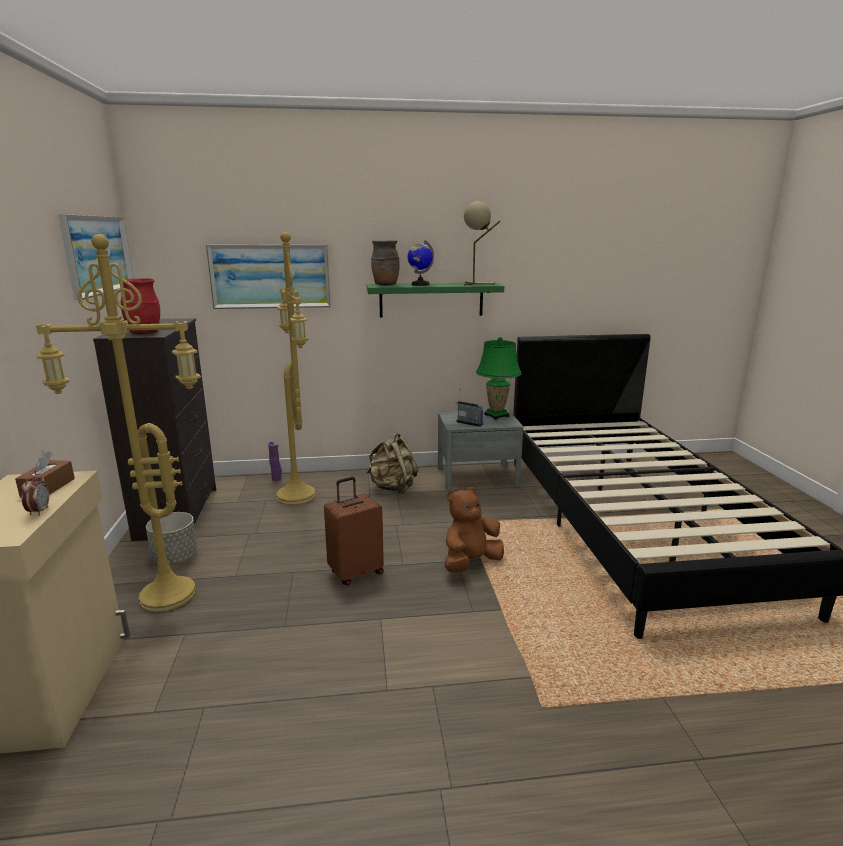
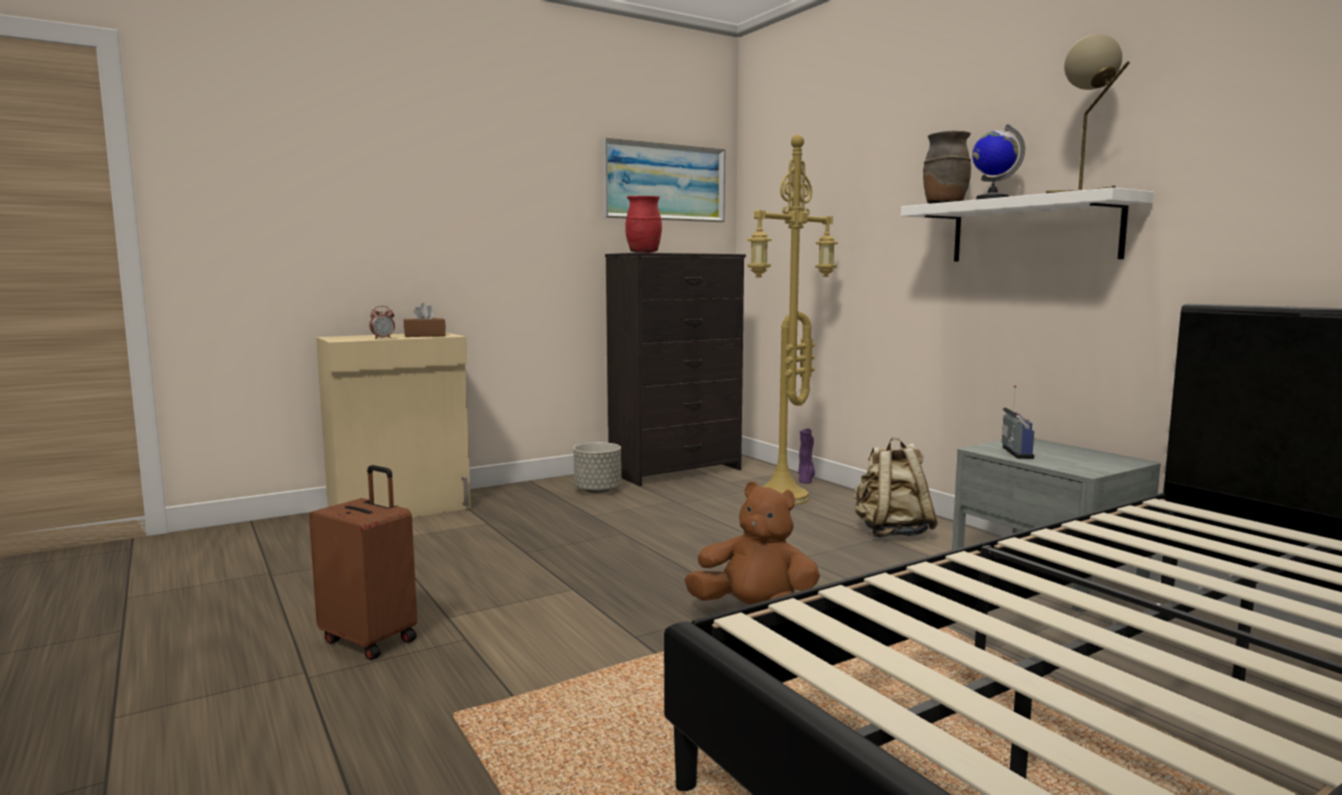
camera: 65 degrees right, 10 degrees down
yellow floor lamp [36,234,201,613] -> none
picture [206,244,331,309] -> none
brown suitcase [324,477,384,585] -> brown suitcase moved to [309,465,417,660]
green shelf [367,283,504,317] -> white shelf [901,187,1154,262]
green table lamp [476,337,522,420] -> none

